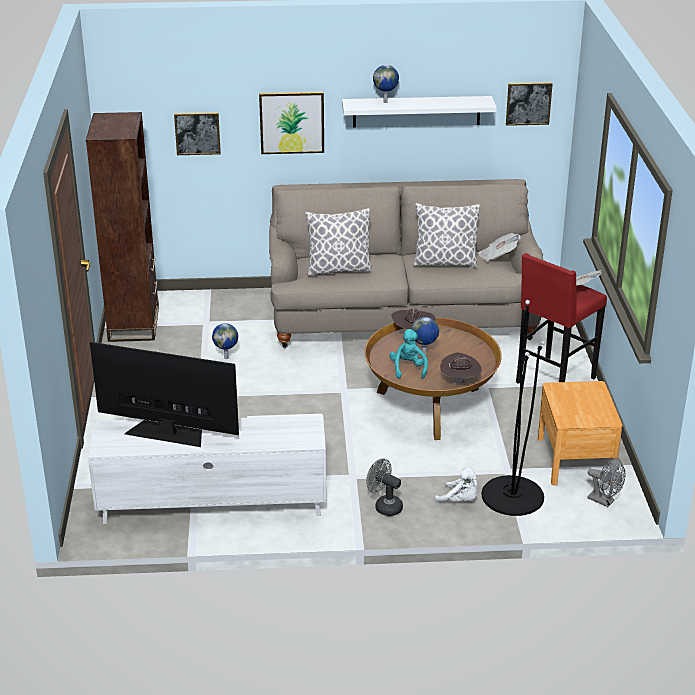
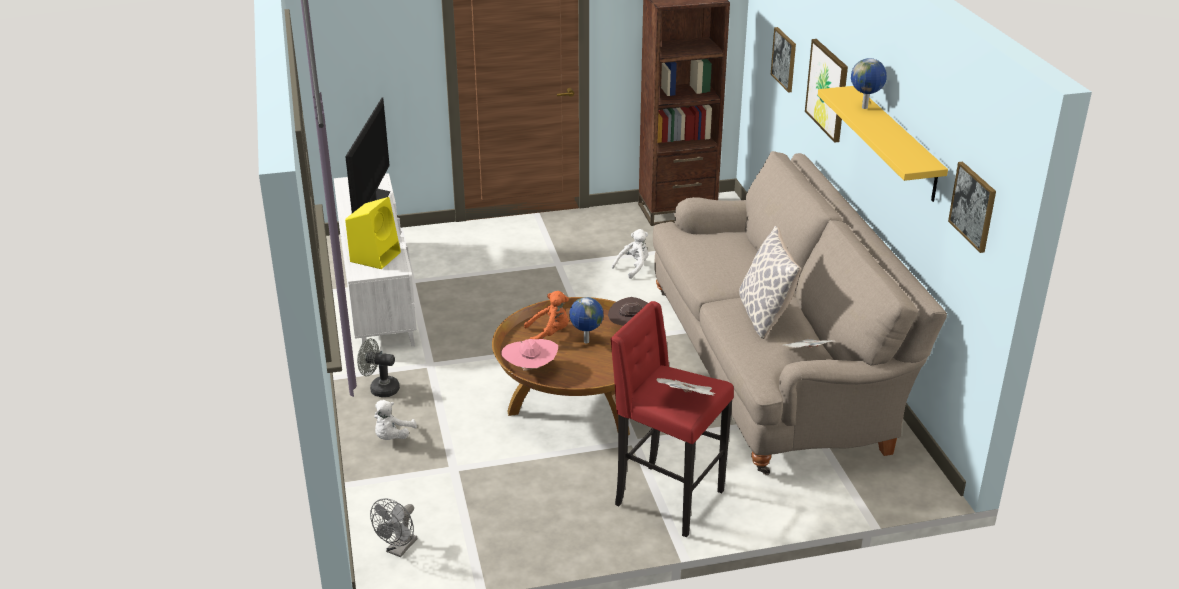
camera: 80 degrees right, 0 degrees up
globe [212,323,238,359] -> white plush toy [612,229,648,279]
pillow [305,208,372,276] -> none
white shelf [342,96,497,127] -> yellow shelf [818,86,948,202]
grey fan [366,458,403,516] -> grey fan turned 105 degrees counterclockwise [357,338,400,397]
turquoise plush toy [389,329,428,379] -> orange plush toy [524,291,569,339]
brown hat [440,352,482,384] -> pink hat [501,339,558,371]
black floor lamp [482,300,545,516] -> none
brown nightstand [538,381,622,485] -> none
none -> yellow speaker [345,197,401,269]

